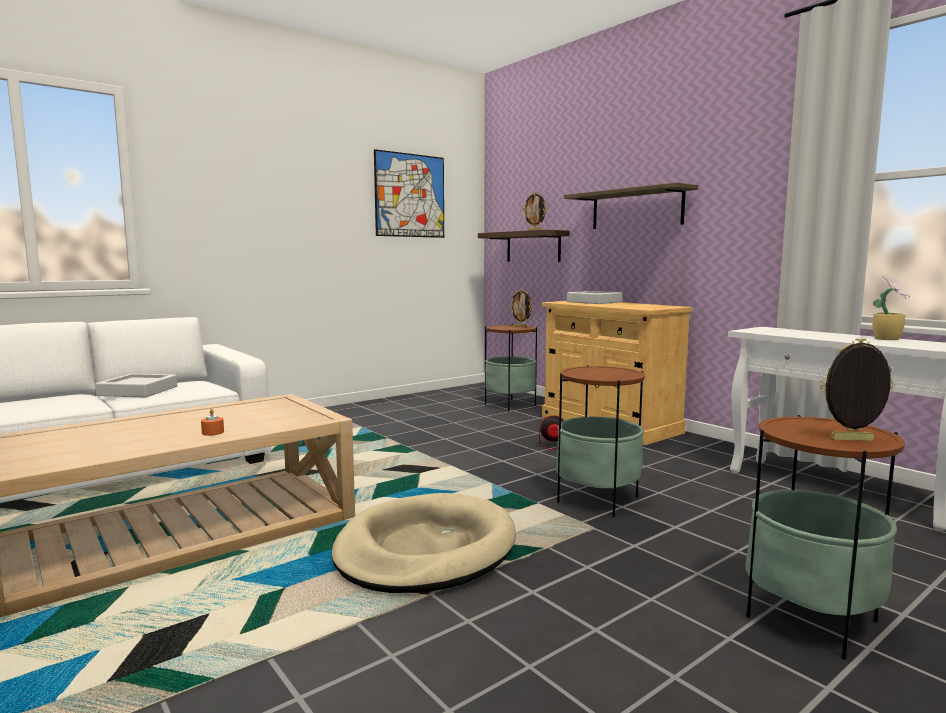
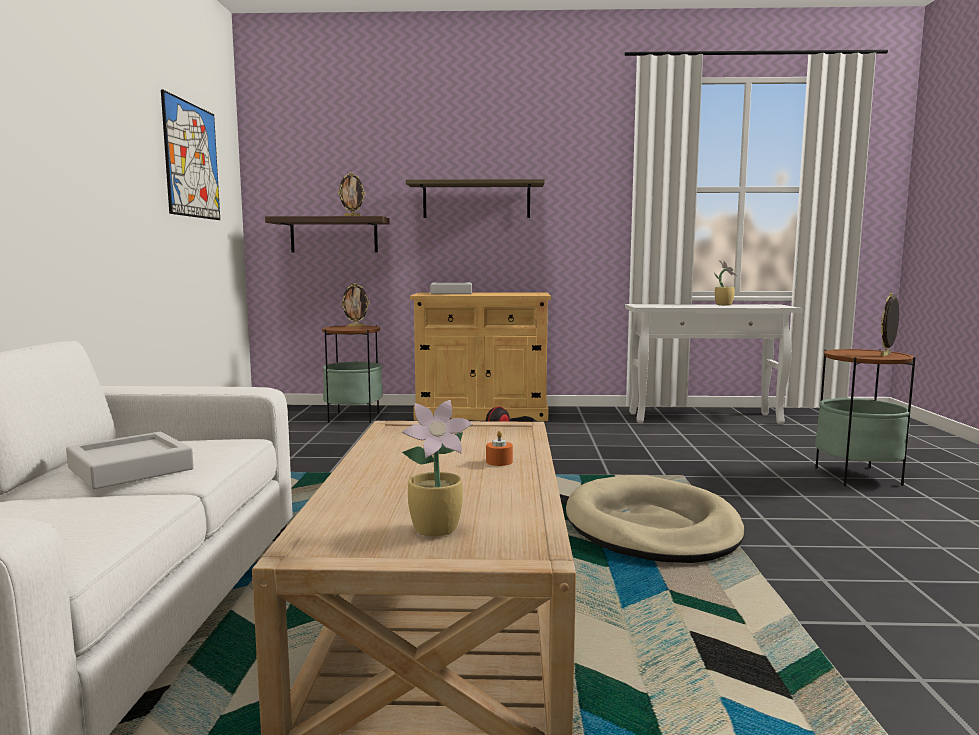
camera: 50 degrees left, 0 degrees up
side table [556,365,645,517] -> none
none -> potted plant [402,400,473,536]

